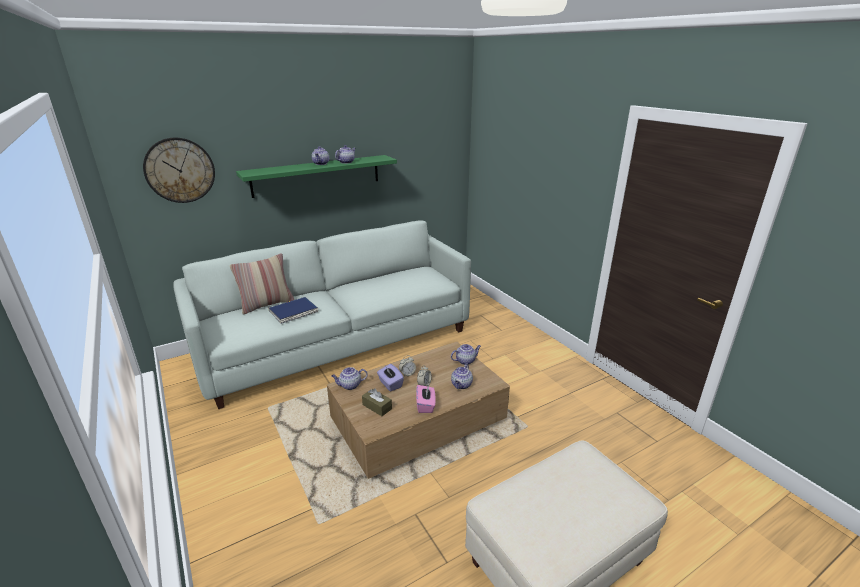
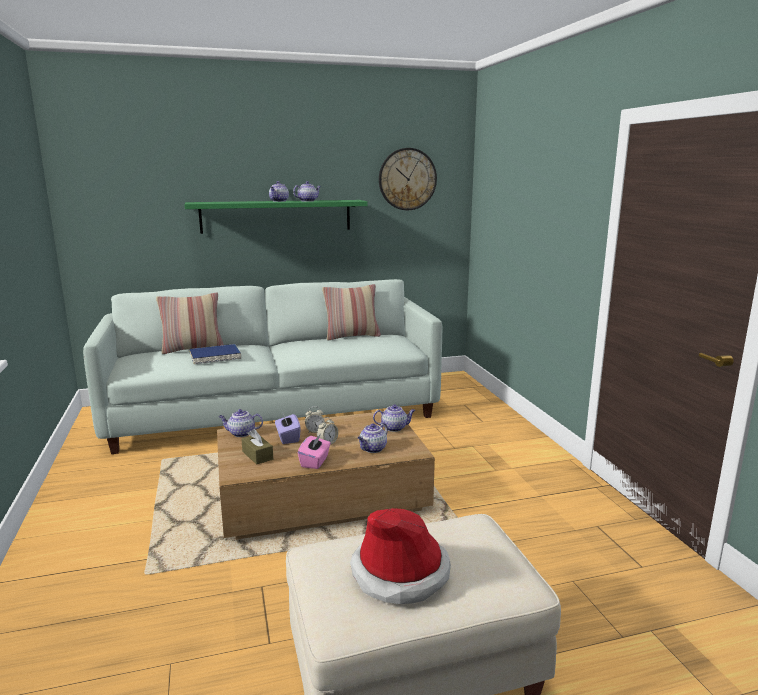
camera: 15 degrees right, 10 degrees down
wall clock [143,138,215,203] -> wall clock moved to [379,148,437,210]
none -> pillow [322,284,381,341]
none -> hat [350,508,451,604]

